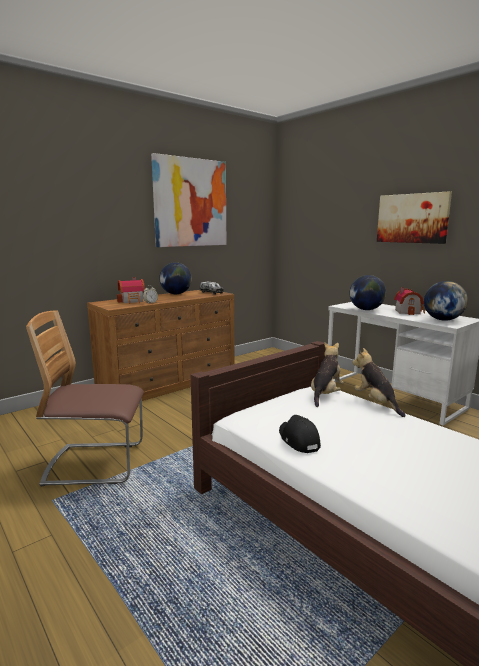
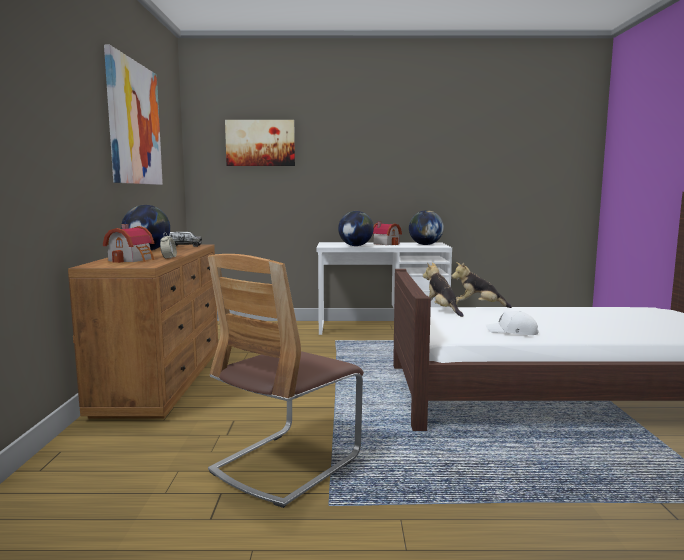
camera: 50 degrees left, 5 degrees down
black cap [279,415,321,453] -> white cap [486,311,539,335]
picture [377,191,452,244] -> picture moved to [225,120,295,166]

